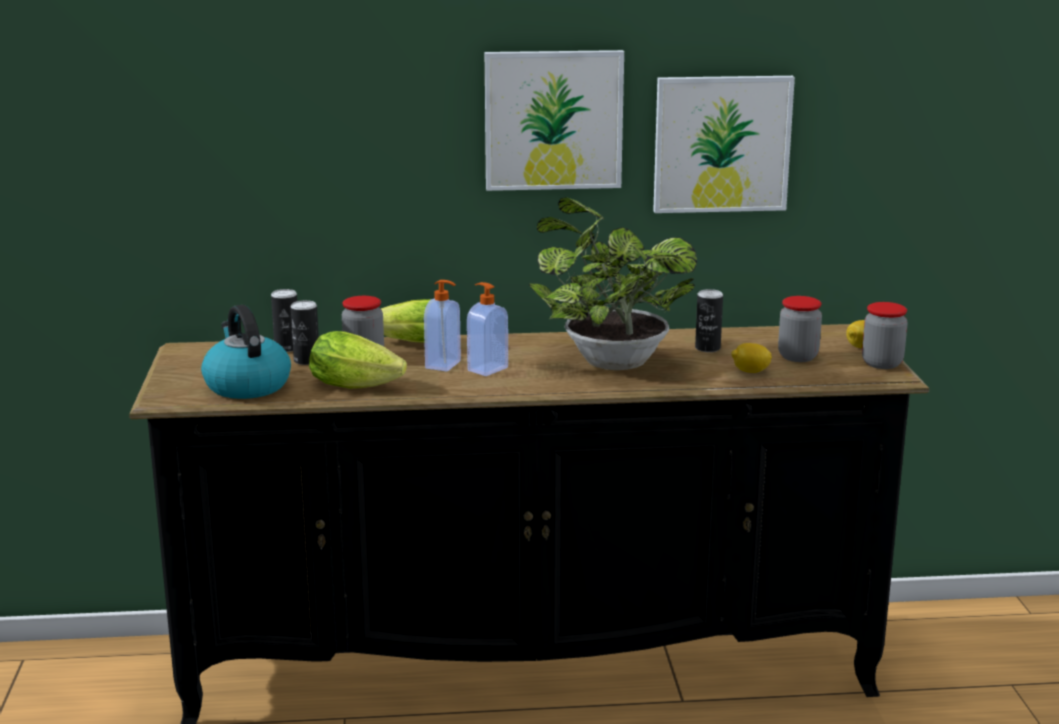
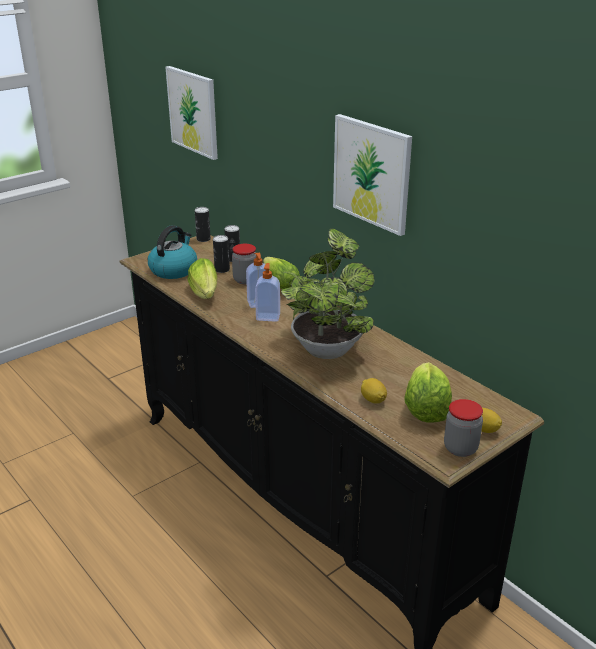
camera: 55 degrees right, 10 degrees up
picture [653,76,795,213] -> picture moved to [165,66,218,160]
can [695,289,723,352] -> can moved to [195,207,211,242]
jar [778,296,822,362] -> lettuce [404,362,452,423]

